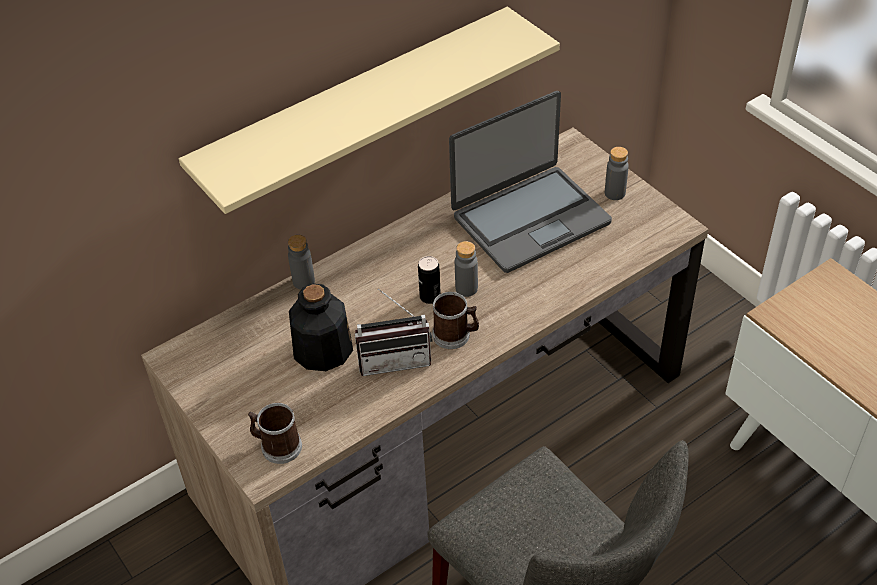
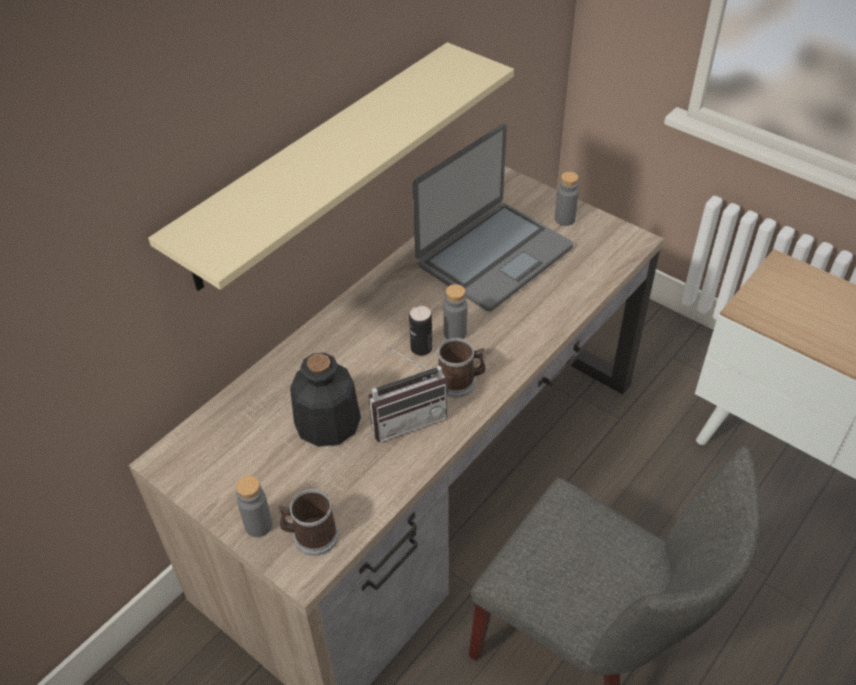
camera: 15 degrees left, 0 degrees up
grey bottle [288,235,315,290] -> grey bottle moved to [236,476,272,537]

